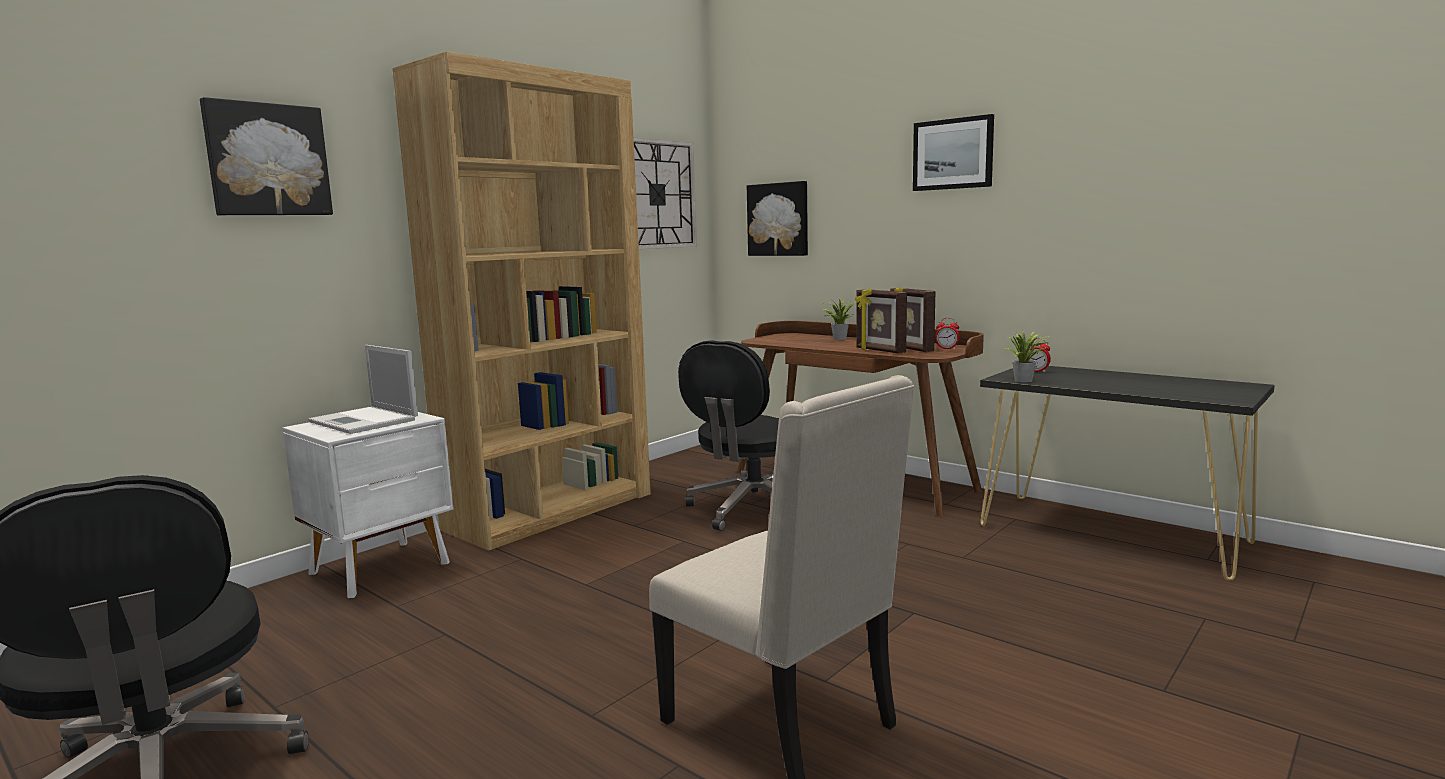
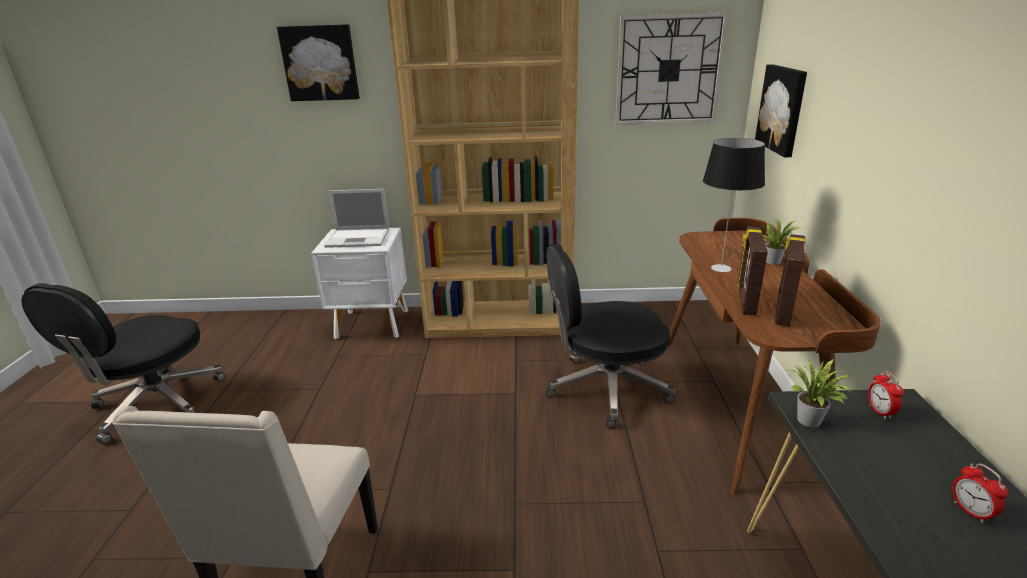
camera: 50 degrees right, 15 degrees up
laptop [308,345,418,434] -> laptop turned 90 degrees counterclockwise [324,189,389,248]
picture [913,114,994,191] -> none
alarm clock [935,318,959,350] -> alarm clock moved to [952,464,1008,523]
none -> table lamp [703,138,765,272]

